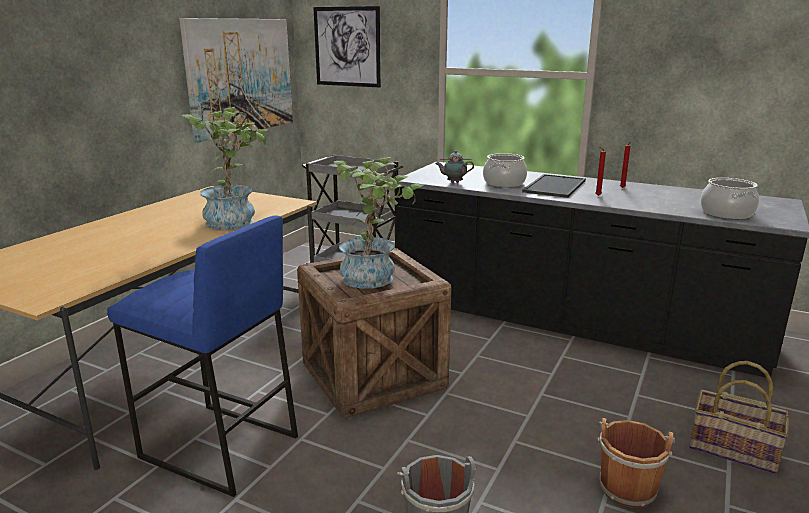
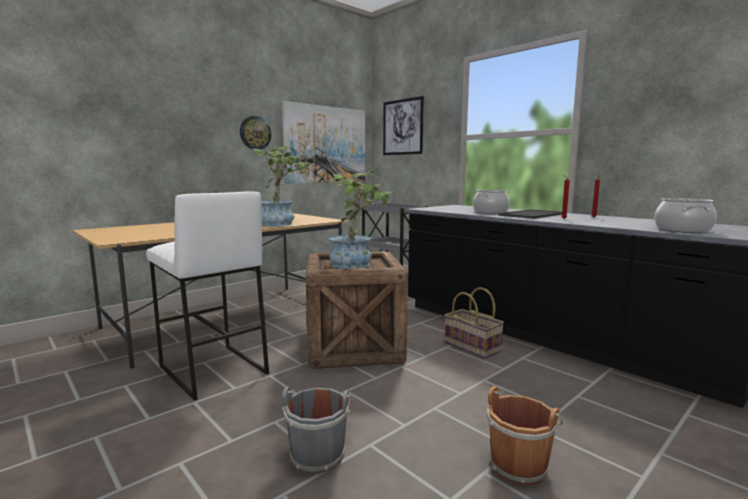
camera: 20 degrees right, 10 degrees down
blue stool [107,215,298,497] -> white stool [146,192,269,401]
teapot [435,150,474,183] -> none
basket [689,361,789,474] -> basket moved to [444,287,504,359]
none -> wall clock [240,116,271,150]

